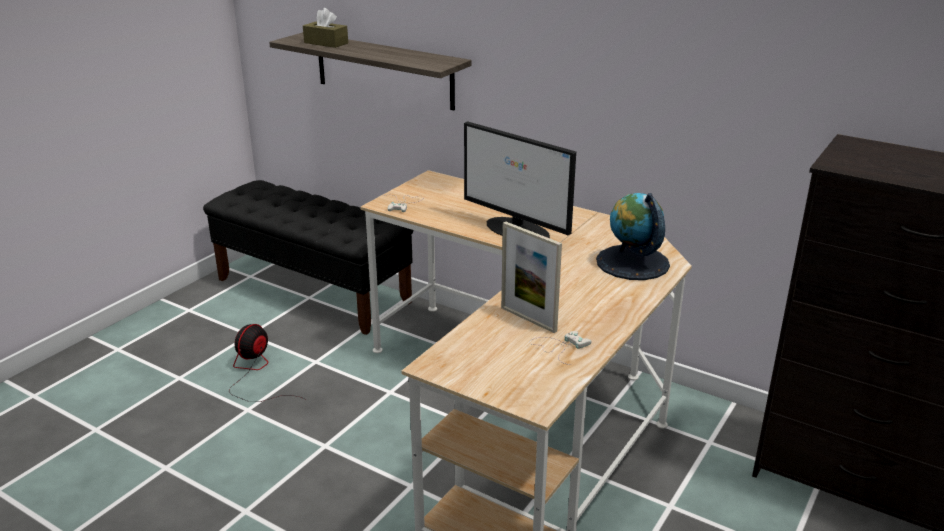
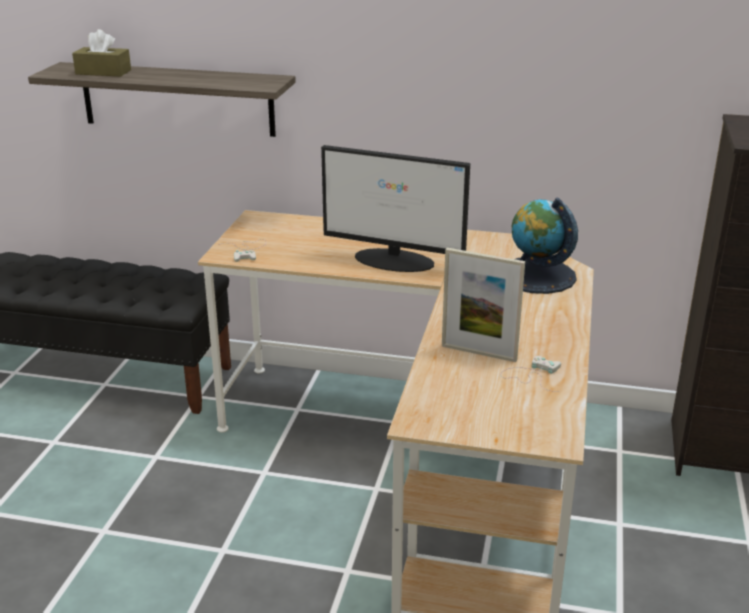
camera: 20 degrees left, 0 degrees up
fan [229,324,305,402] -> none

